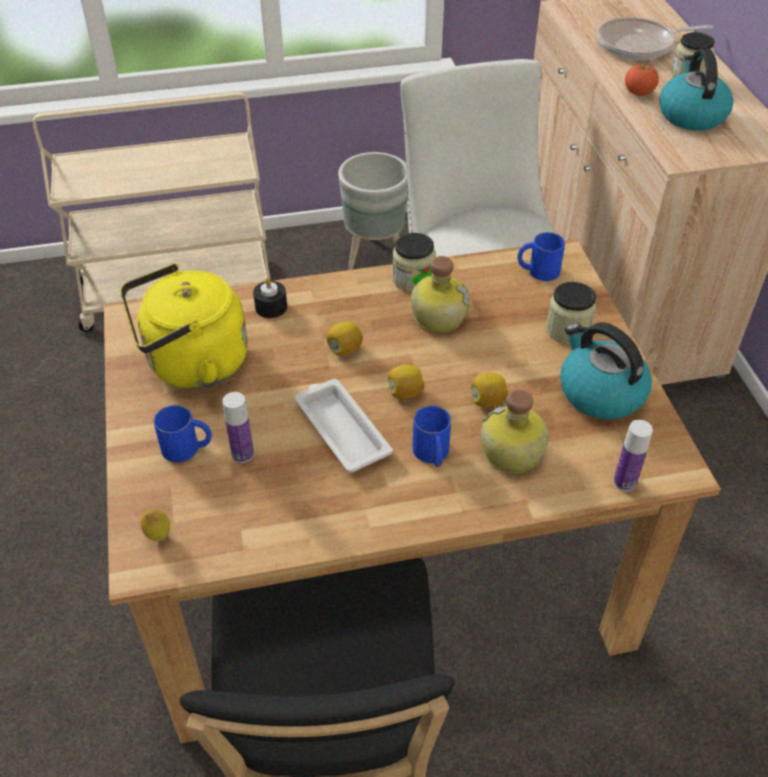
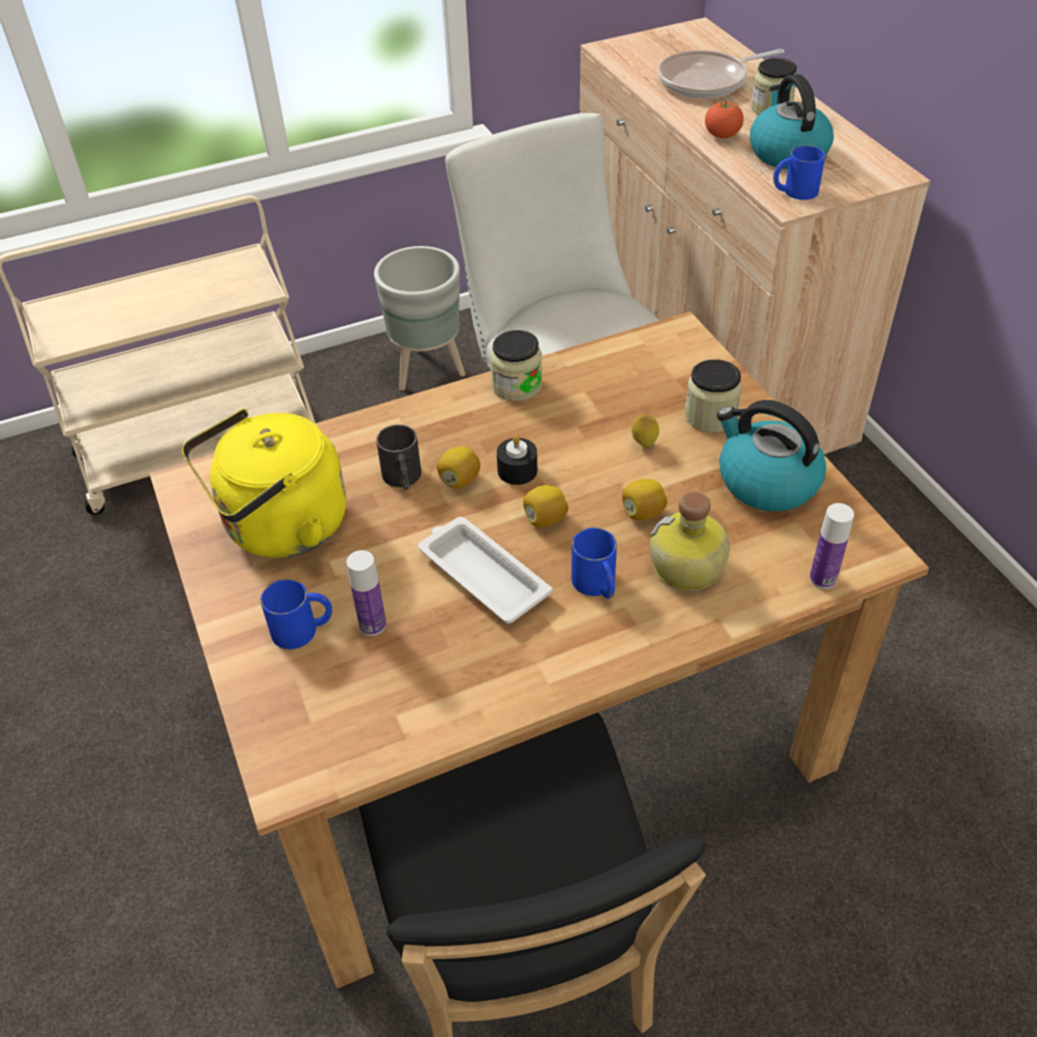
camera: 10 degrees left, 0 degrees up
lemon [140,509,170,542] -> lemon moved to [631,414,659,447]
black candle [253,277,287,318] -> black candle moved to [497,435,537,485]
bottle [411,256,469,333] -> none
blue mug [518,232,565,281] -> blue mug moved to [773,145,826,200]
none -> black mug [376,424,421,490]

